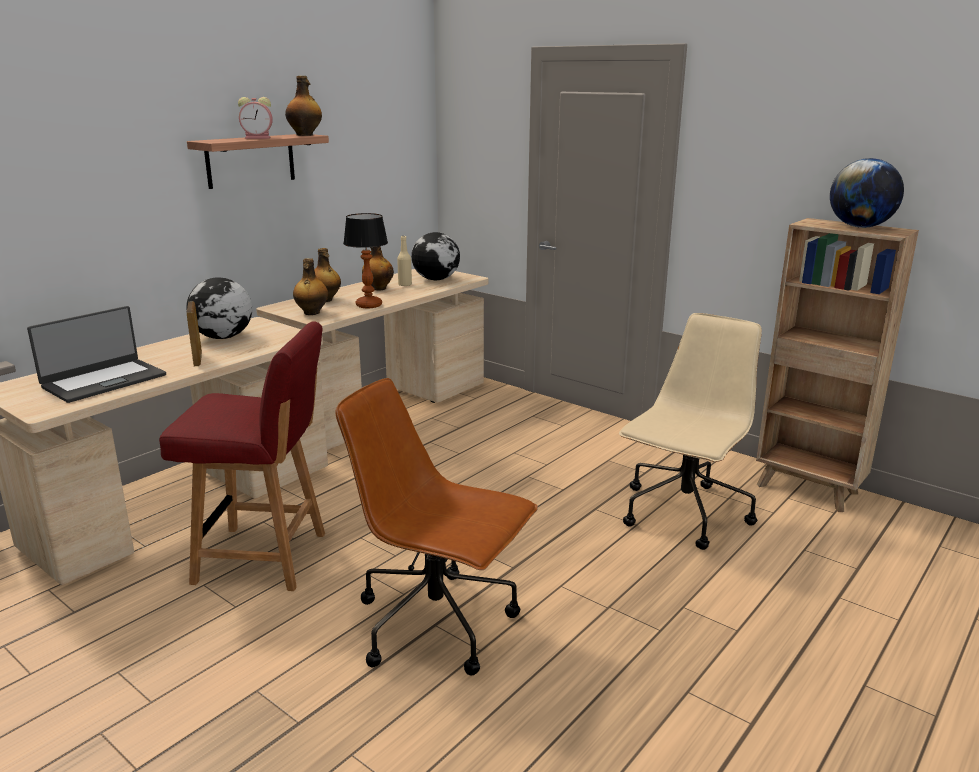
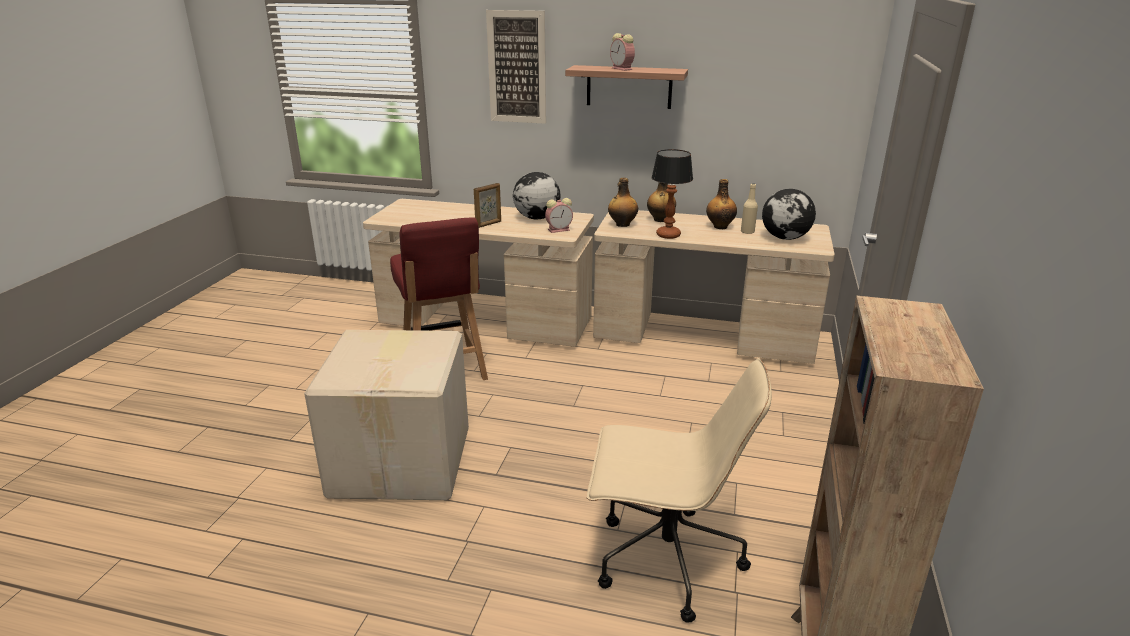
camera: 65 degrees right, 5 degrees up
laptop [27,306,166,403] -> none
bottle [285,76,322,136] -> none
brown office chair [335,378,538,675] -> cardboard box [304,330,469,500]
globe [830,158,904,228] -> none
none -> picture [486,10,546,124]
none -> alarm clock [545,198,573,233]

